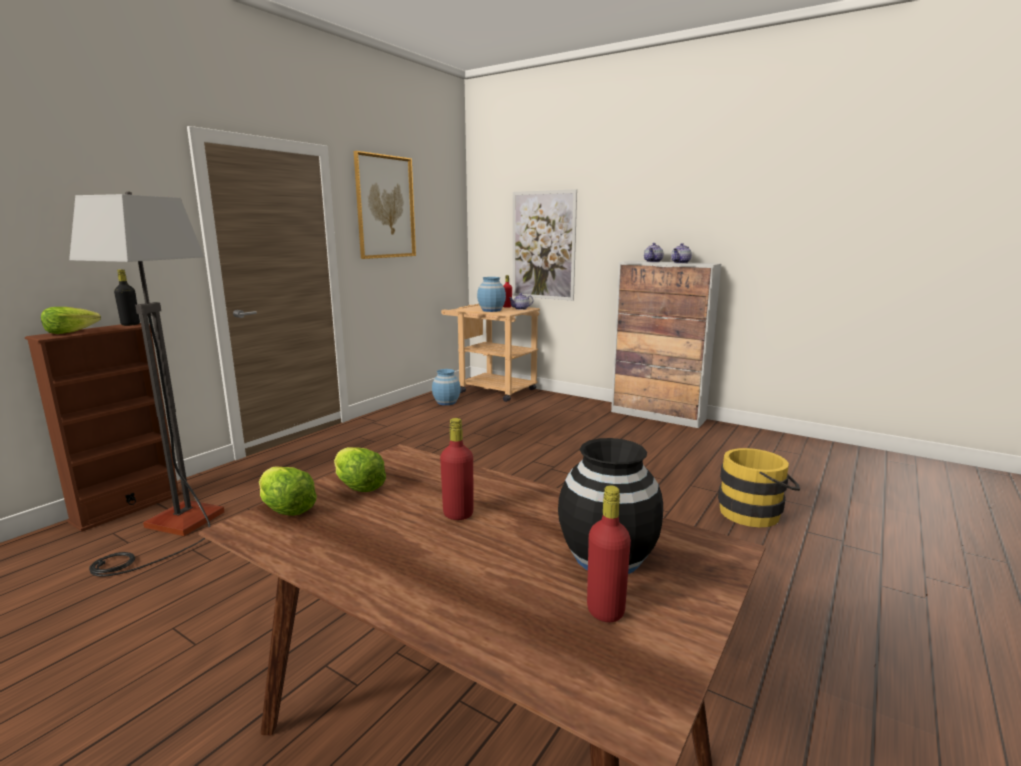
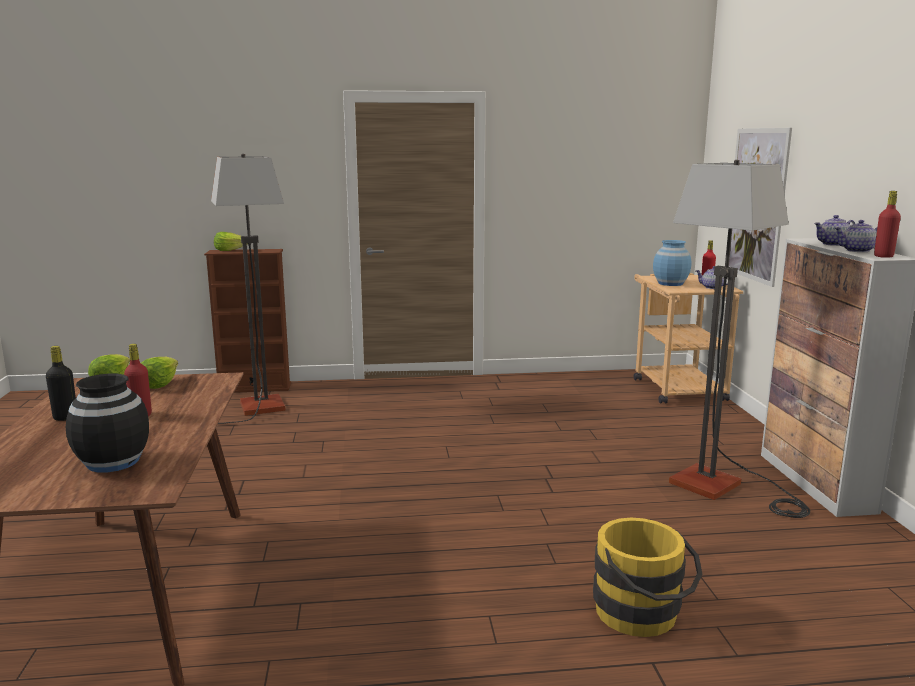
camera: 50 degrees right, 0 degrees up
black bottle [114,269,140,326] -> black bottle moved to [46,346,76,421]
picture [354,151,416,259] -> none
blue vase [432,369,461,405] -> none
red bottle [587,485,631,622] -> red bottle moved to [874,191,901,258]
none -> floor lamp [669,160,810,518]

